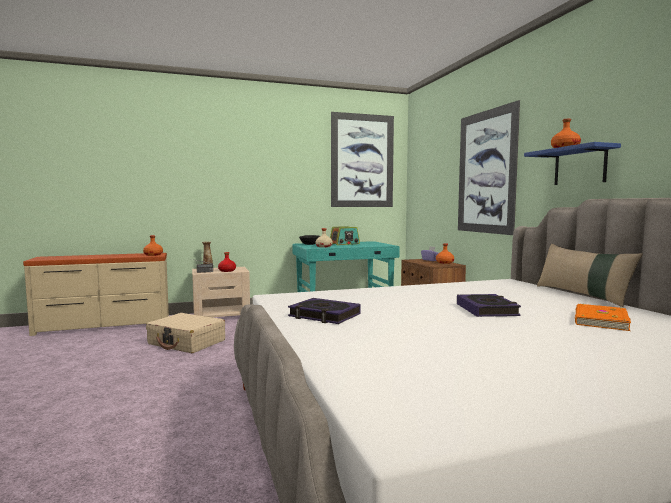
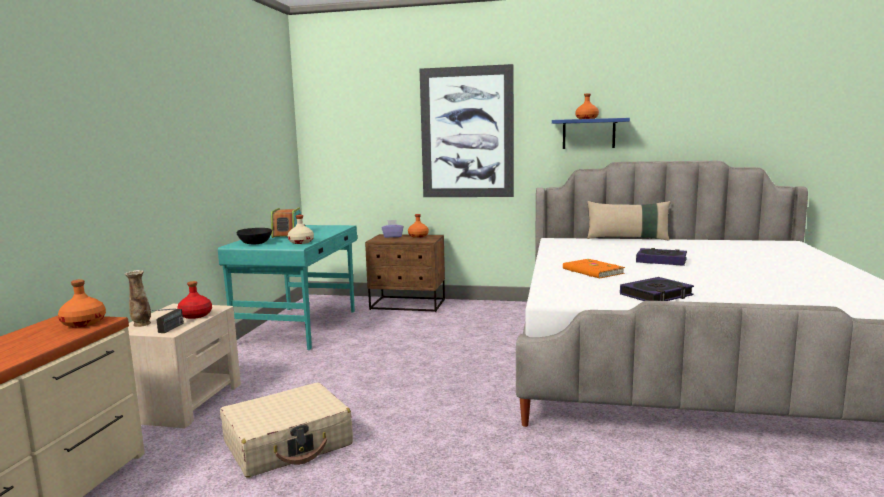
camera: 60 degrees left, 5 degrees up
picture [331,112,394,207] -> none
orange book [575,304,631,331] -> orange book moved to [563,259,625,278]

